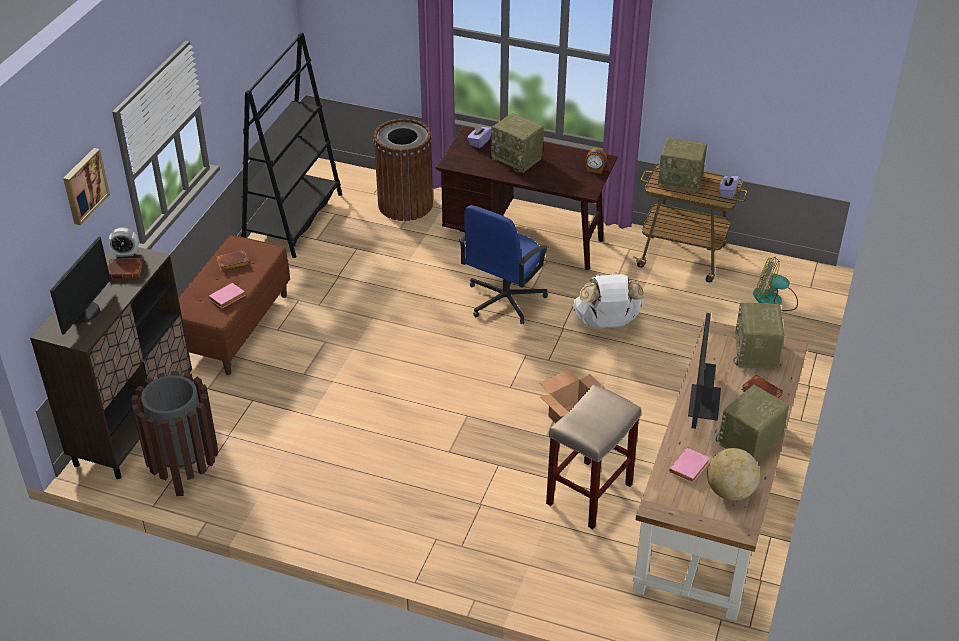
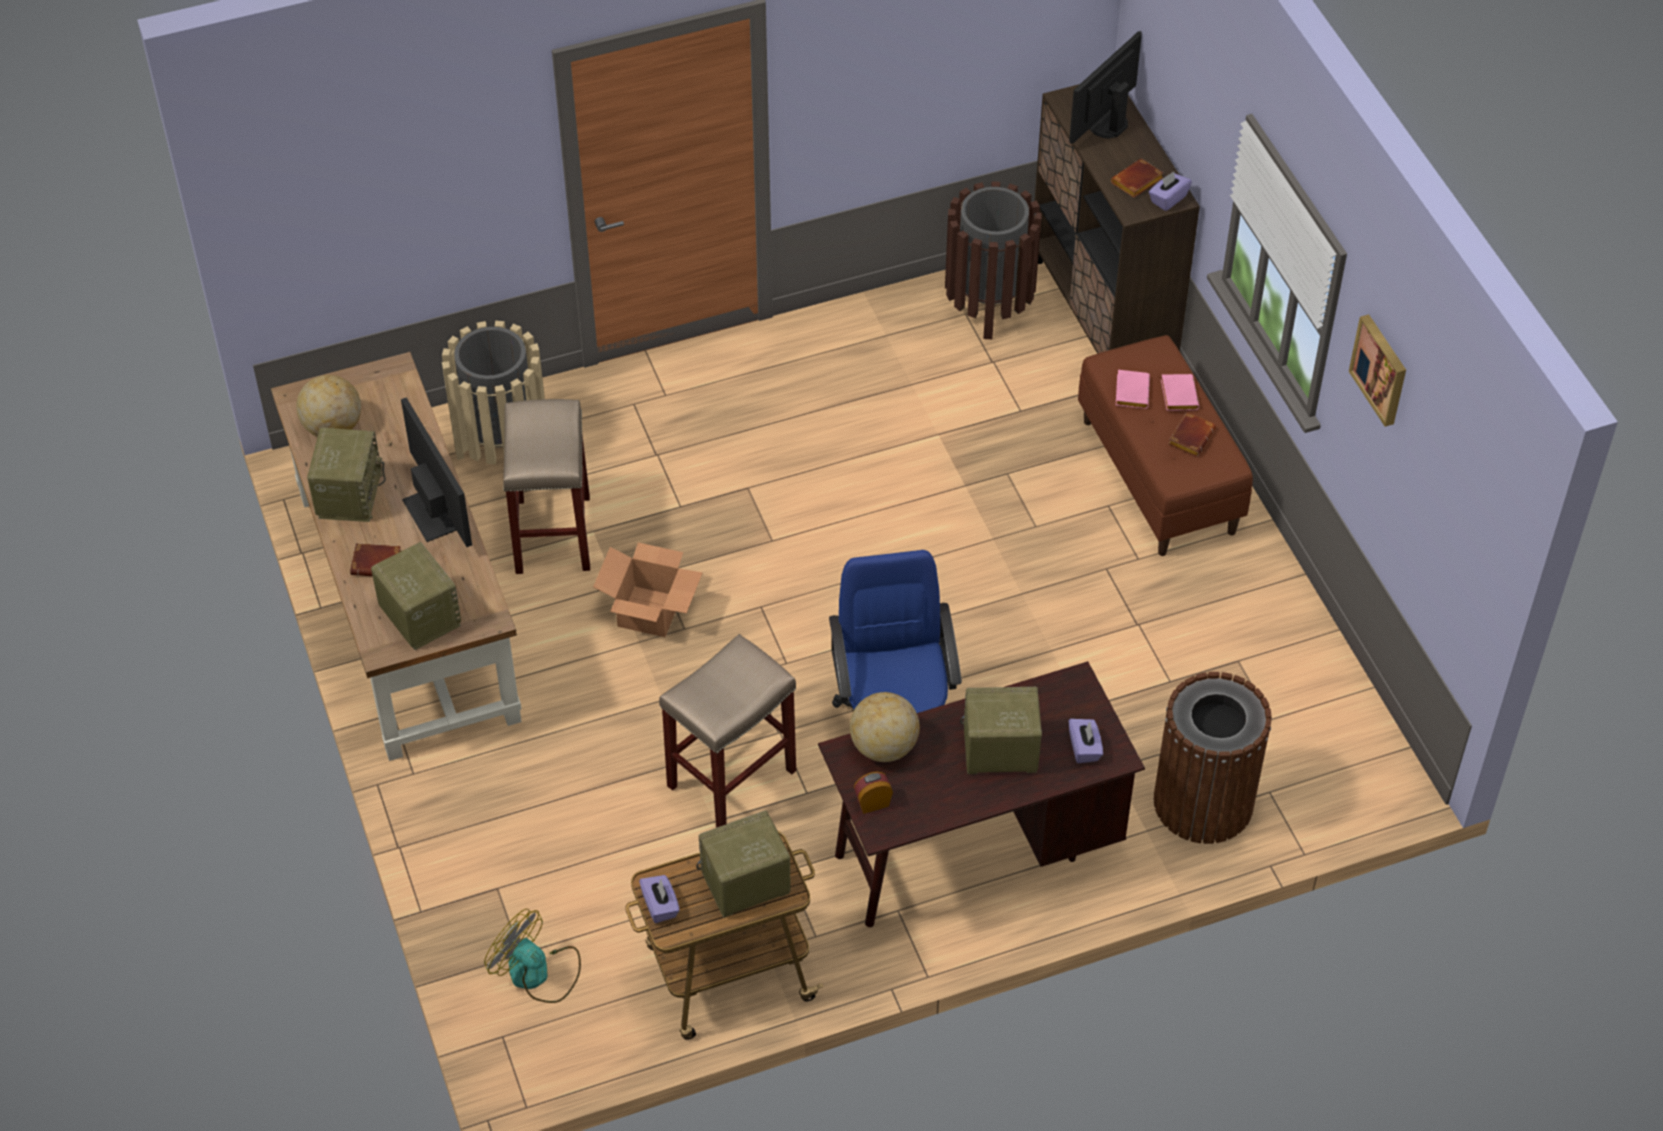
camera: 140 degrees right, 10 degrees up
monitor [50,236,111,335] -> monitor turned 60 degrees clockwise [1069,31,1142,144]
picture [63,148,110,225] -> picture moved to [1349,314,1406,427]
alarm clock [108,227,138,257] -> purple tissue box [1148,171,1192,211]
black bookcase [241,33,342,258] -> none
white backpack [573,273,644,328] -> beige stool [659,634,796,829]
pink book [669,448,710,483] -> pink book moved to [1161,374,1199,411]
fan [753,257,798,311] -> fan turned 120 degrees counterclockwise [484,909,581,1003]
none -> beige trash can [442,321,545,465]
none -> globe [850,692,920,762]

